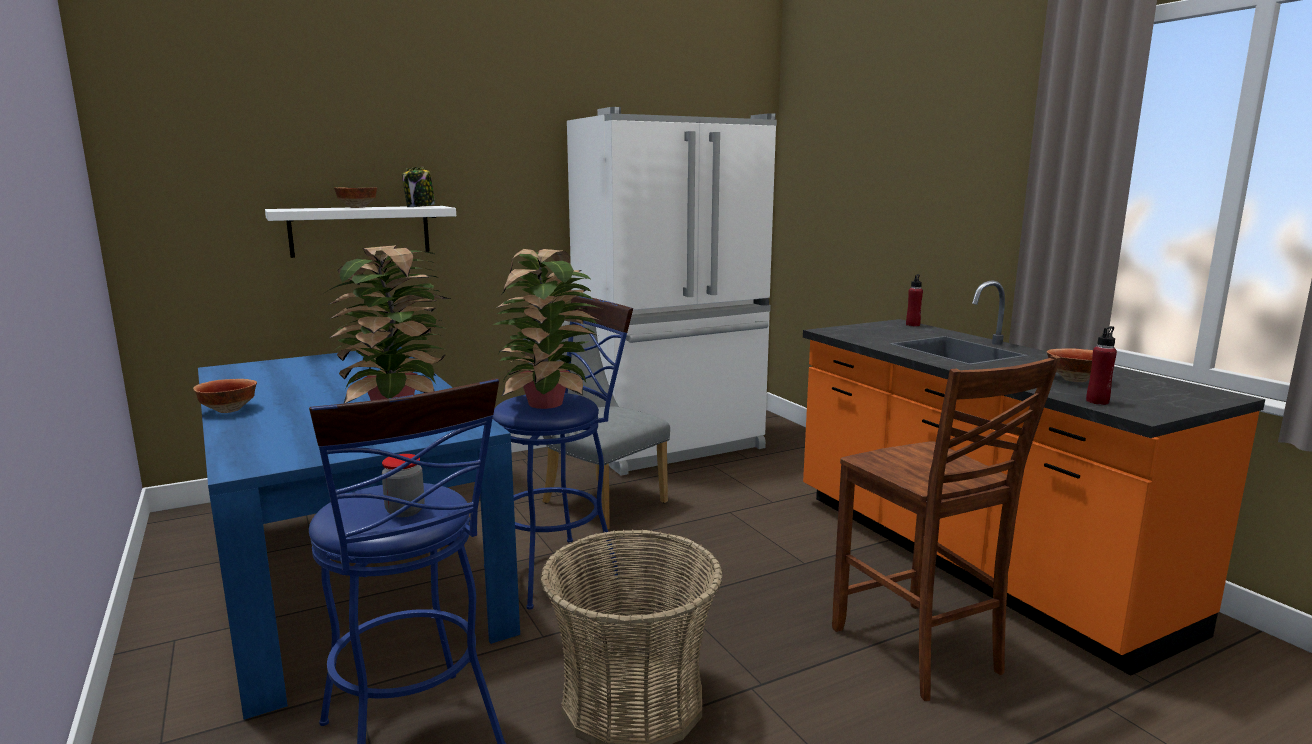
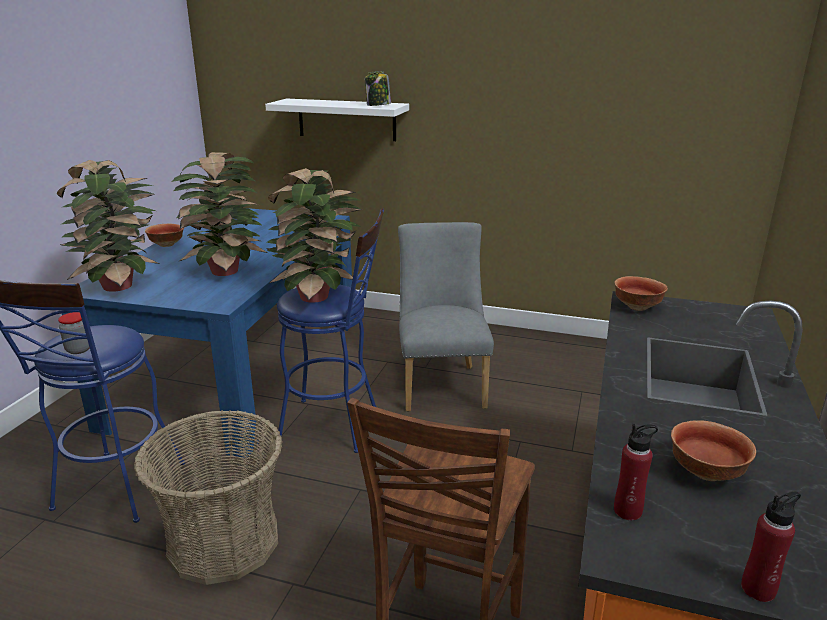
camera: 45 degrees right, 10 degrees up
bowl [334,187,378,208] -> bowl moved to [614,276,668,311]
white fridge [567,107,777,476] -> none
red bottle [906,274,923,326] -> red bottle moved to [741,492,801,602]
none -> potted plant [57,160,160,292]

